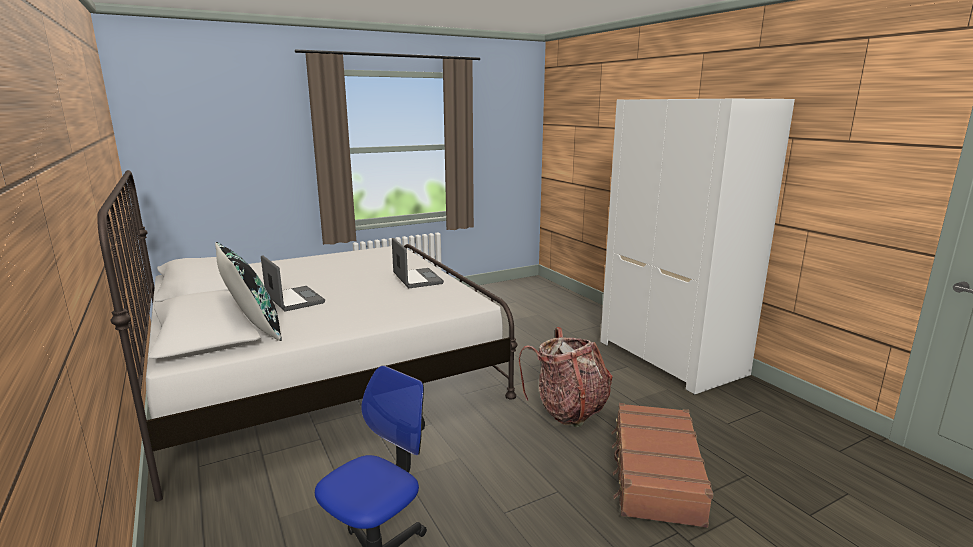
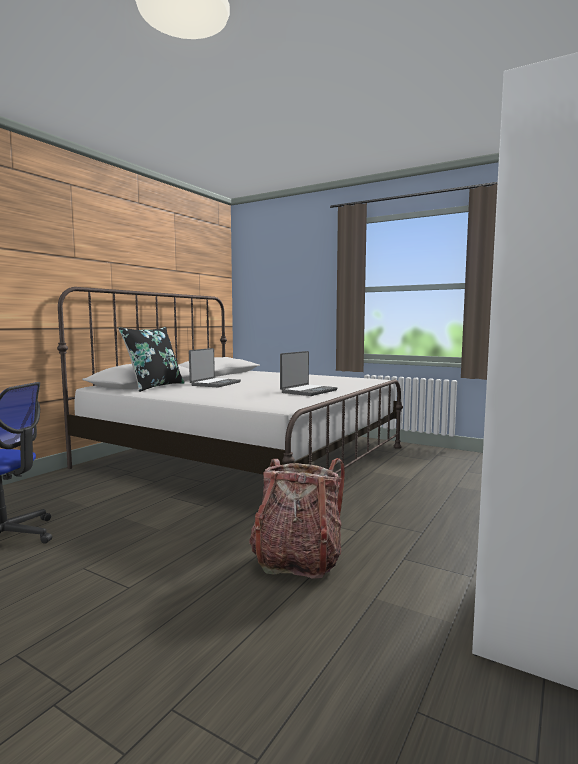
camera: 60 degrees right, 10 degrees down
brown suitcase [611,403,713,528] -> none

